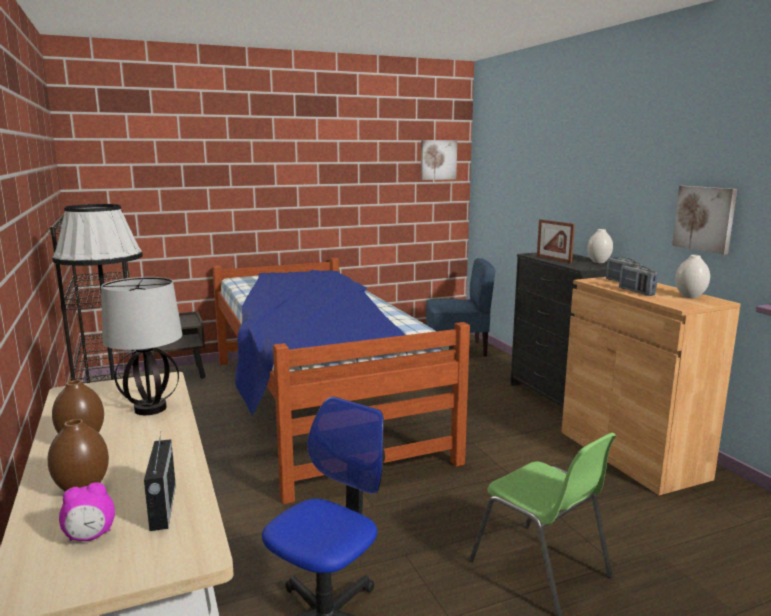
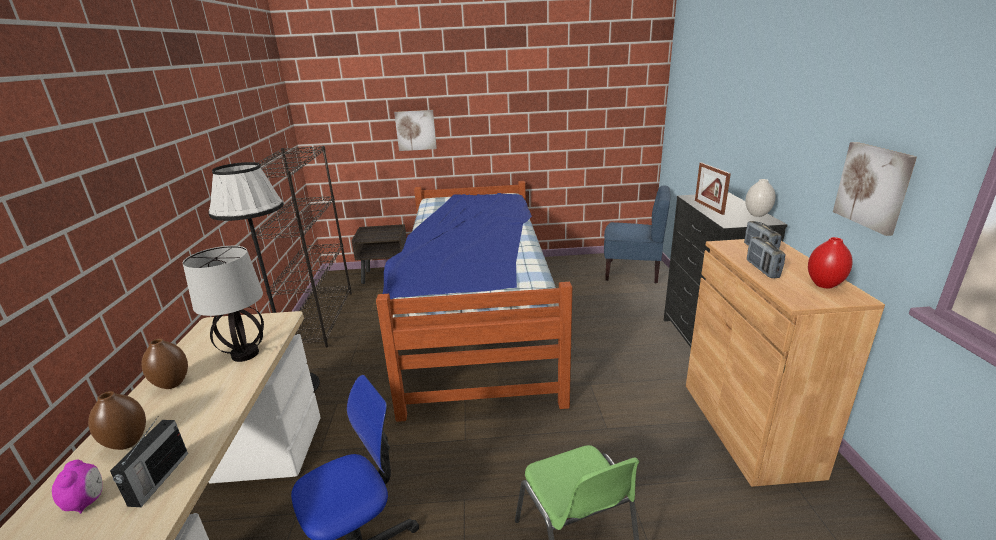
camera: 20 degrees right, 10 degrees up
alarm clock [59,482,115,541] -> alarm clock turned 105 degrees counterclockwise [52,460,102,514]
picture [421,140,457,180] -> picture moved to [394,110,437,151]
white vase [675,255,710,299] -> red vase [808,237,853,288]

